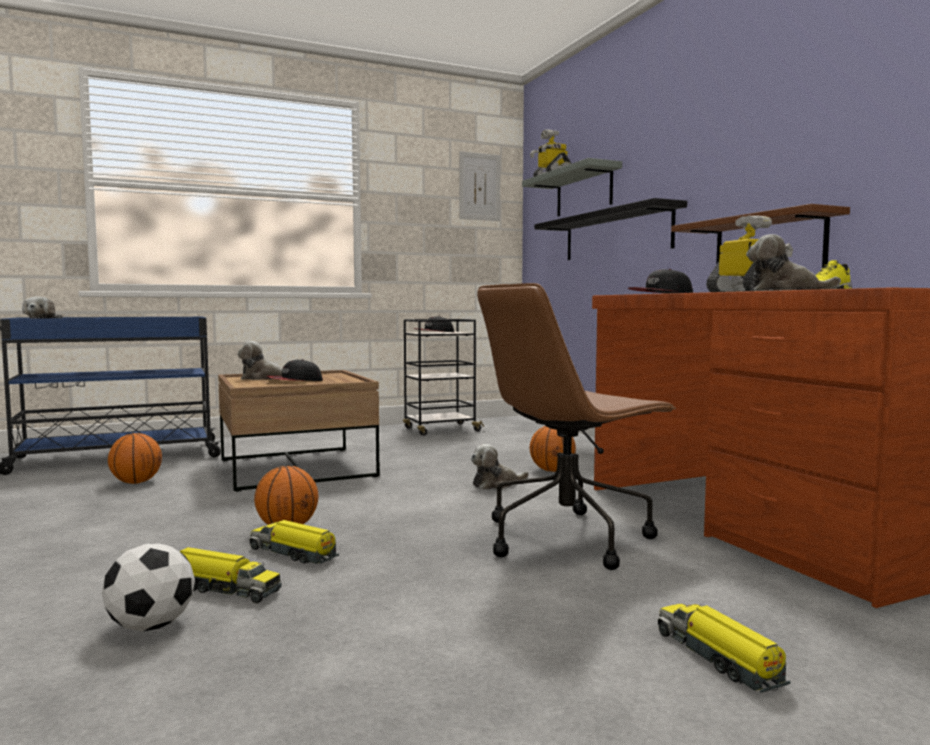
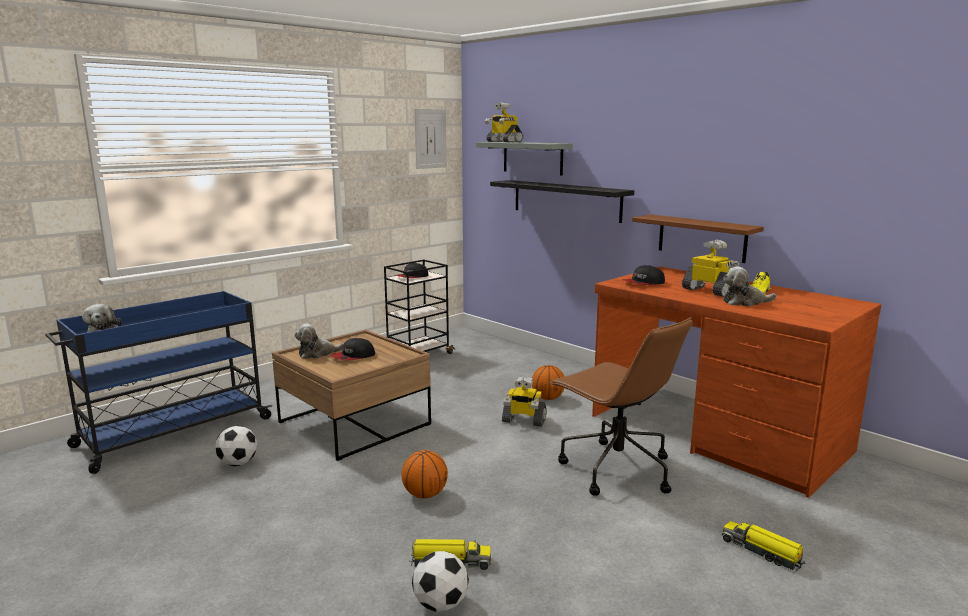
camera: 20 degrees left, 10 degrees up
basketball [108,433,162,484] -> football [215,426,257,466]
toy truck [250,520,339,564] -> none
plush toy [471,444,529,490] -> toy robot [502,376,547,427]
brown office chair [477,283,676,570] -> brown office chair turned 75 degrees counterclockwise [550,317,692,496]

